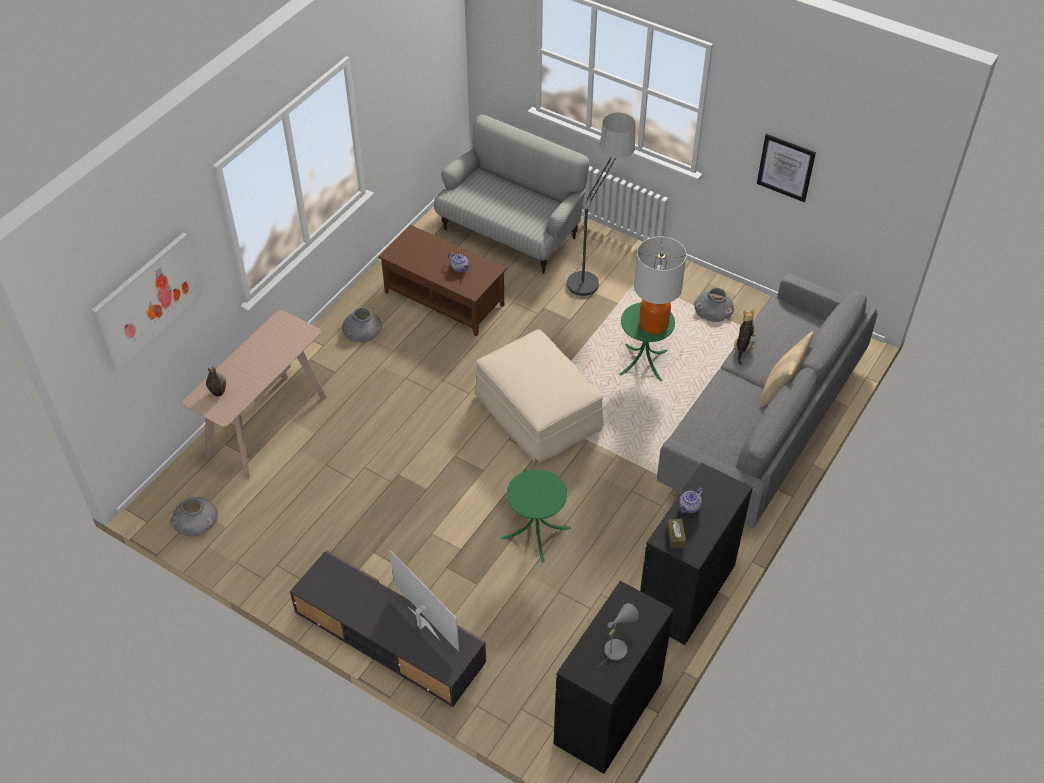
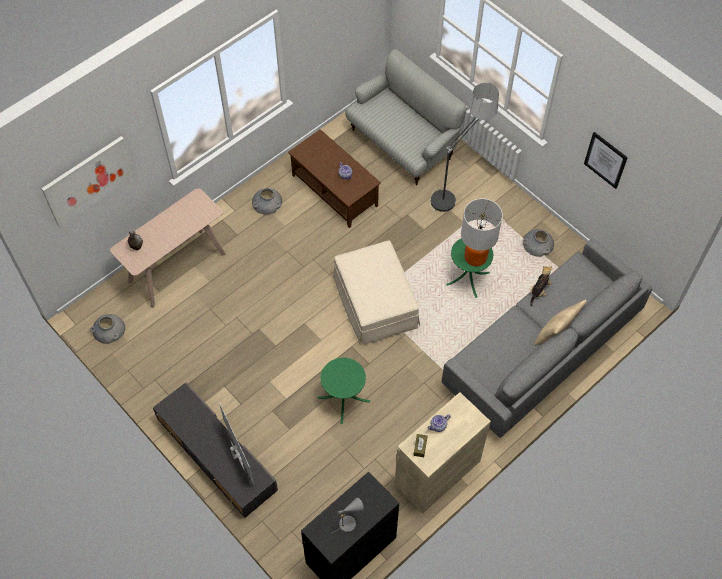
camera: 15 degrees right, 10 degrees up
black cabinet [640,463,753,645] -> beige cabinet [395,392,491,514]

